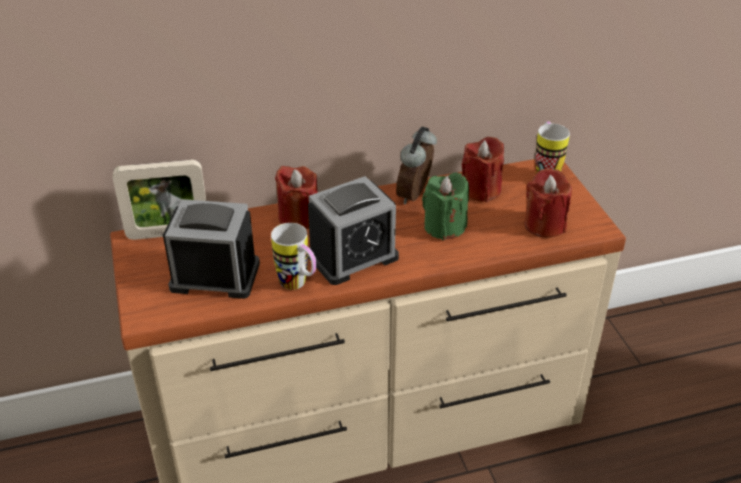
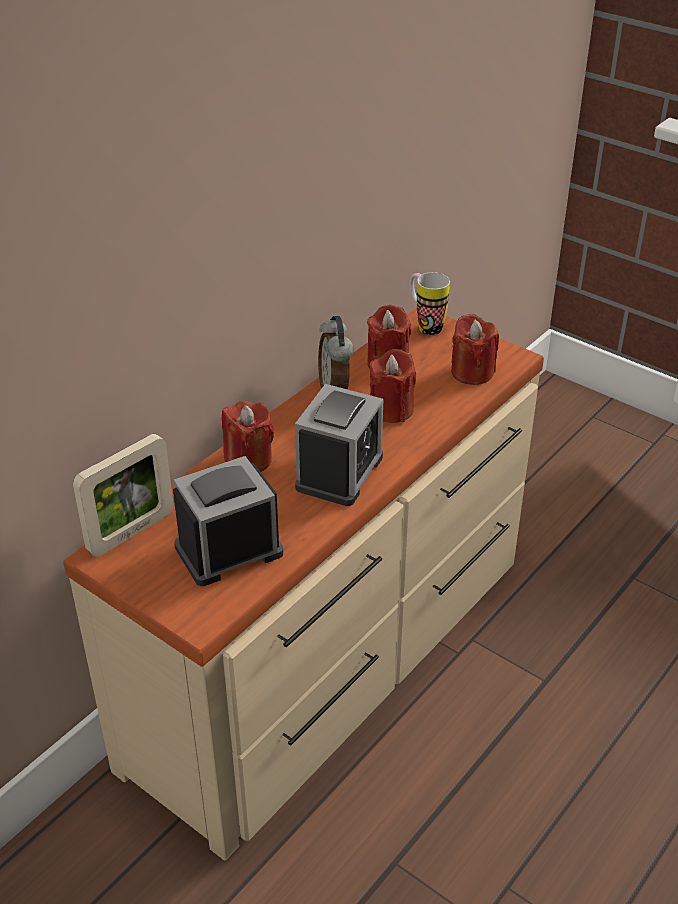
camera: 35 degrees left, 0 degrees up
mug [271,223,316,290] -> none
green candle [422,172,469,240] -> red candle [370,349,416,423]

